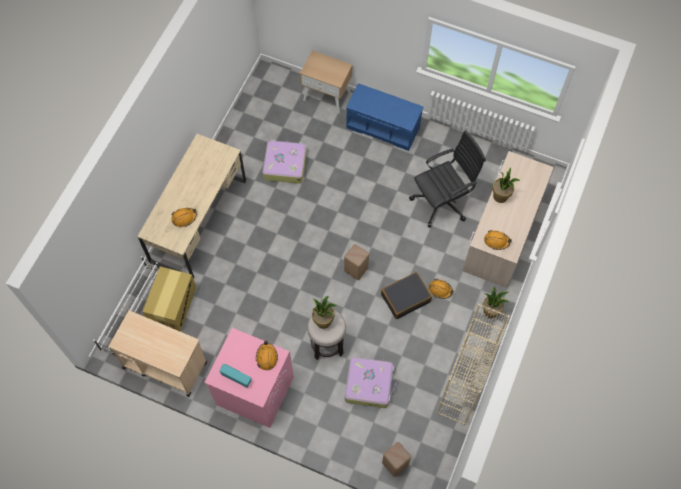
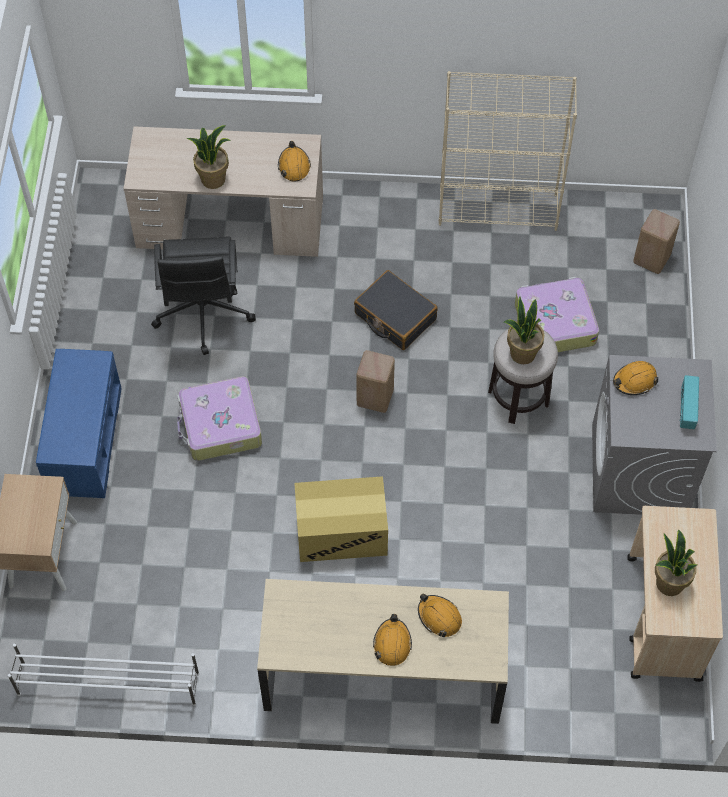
camera: 110 degrees left, 5 degrees down
white shoe rack [93,256,159,357] -> white shoe rack moved to [8,644,199,706]
cardboard box [142,267,197,332] -> cardboard box moved to [294,476,388,562]
pink washing machine [204,328,294,428] -> grey washing machine [592,355,717,515]
suitcase [263,140,307,184] -> suitcase moved to [177,376,262,461]
black office chair [409,130,486,227] -> black office chair turned 135 degrees counterclockwise [151,237,256,355]
orange hard hat [429,279,454,299] -> orange hard hat moved to [373,614,412,666]
potted plant [483,287,509,318] -> potted plant moved to [655,529,697,596]

